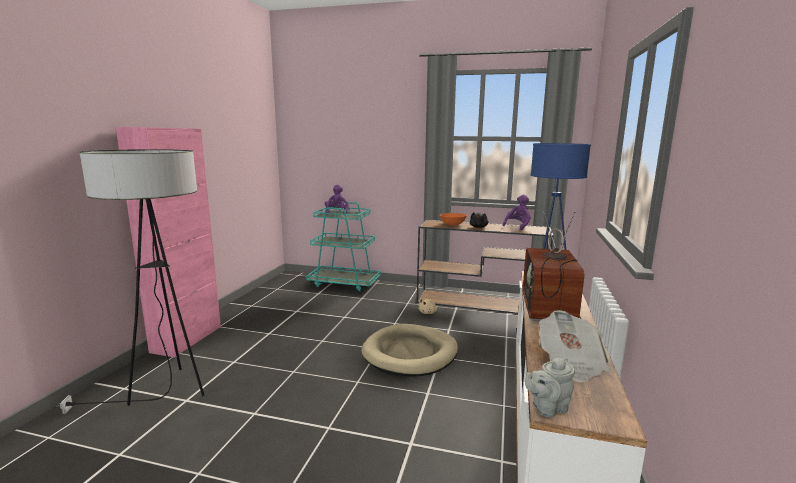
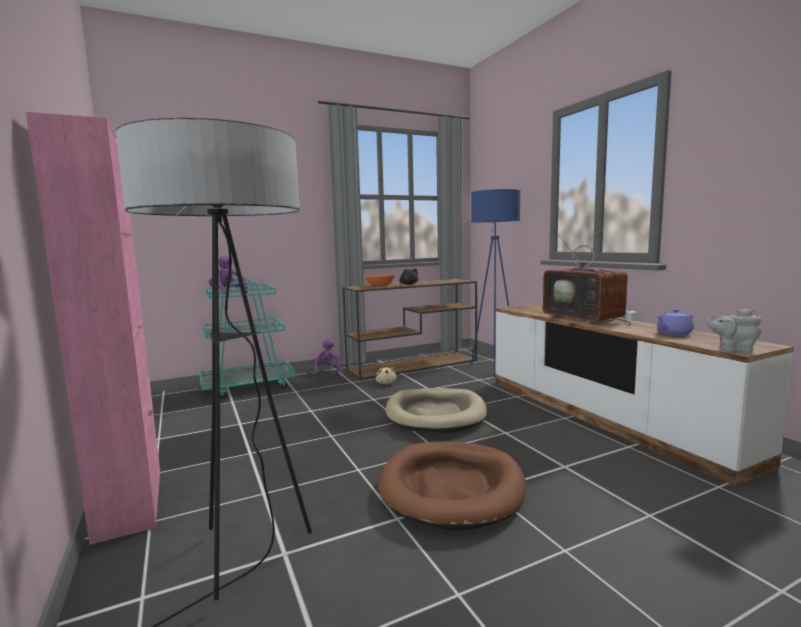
camera: 40 degrees left, 5 degrees down
purple plush toy [502,195,531,230] -> purple plush toy moved to [313,338,341,376]
grey teapot [525,358,575,417] -> grey teapot turned 90 degrees clockwise [706,308,761,353]
newspaper [539,310,611,383] -> purple teapot [657,309,694,335]
none -> brown dog bed [379,442,526,531]

